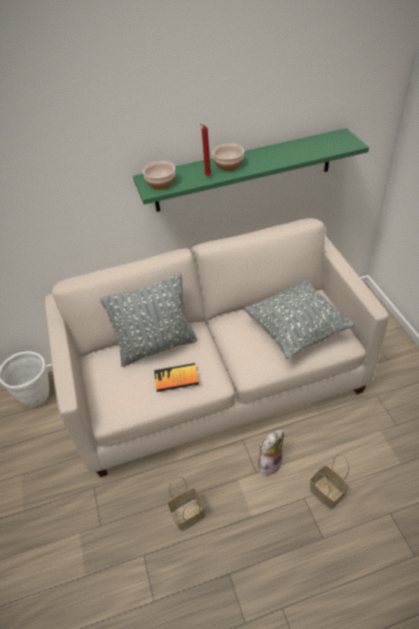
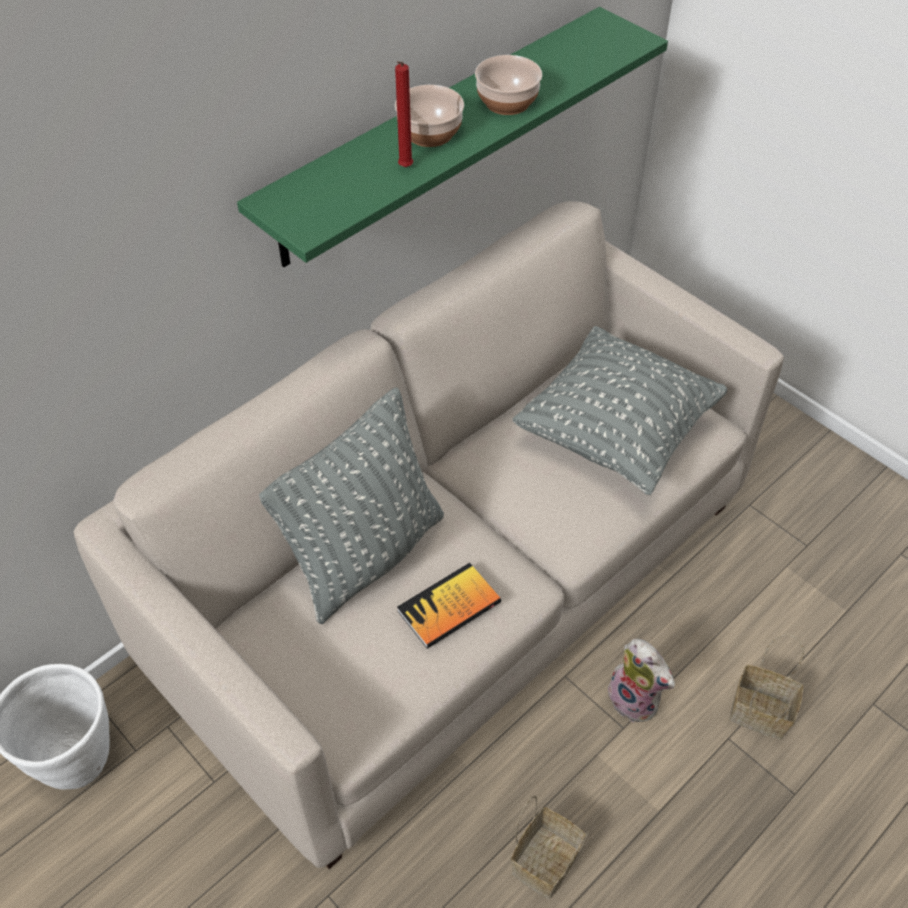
camera: 30 degrees left, 5 degrees up
bowl [143,161,175,190] -> bowl moved to [475,55,542,115]
plush toy [258,429,284,476] -> plush toy turned 120 degrees clockwise [605,639,675,723]

